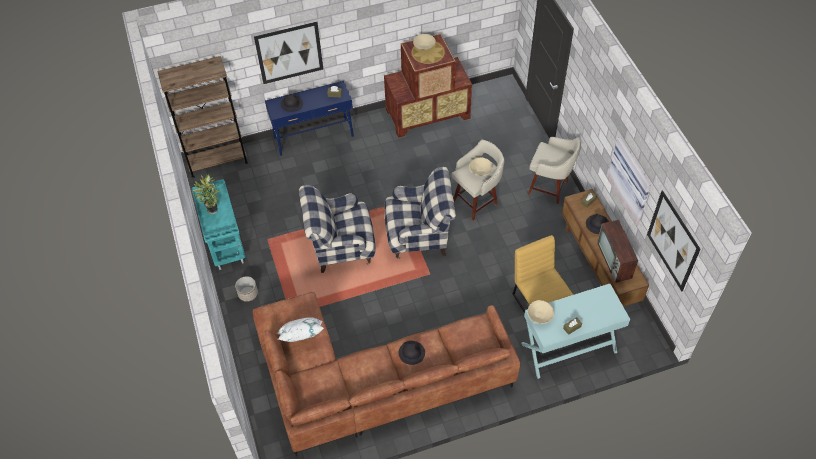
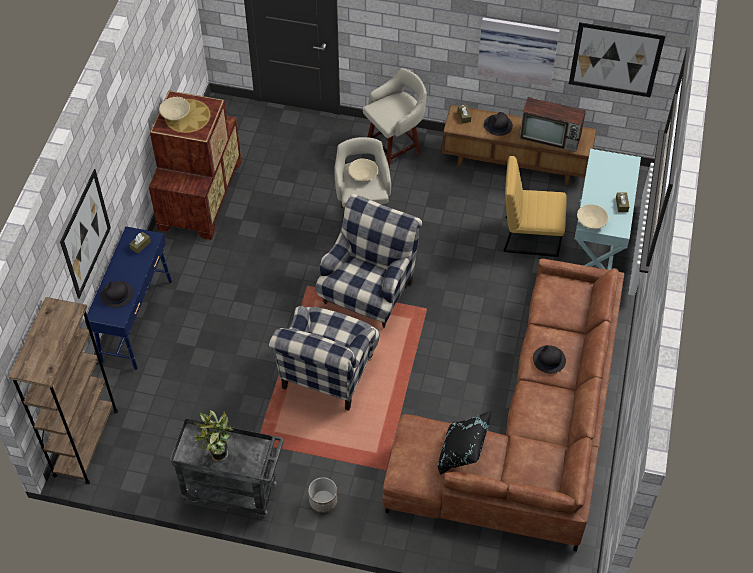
camera: 60 degrees left, 0 degrees up
turquoise cart [192,179,245,270] -> black cart [170,419,284,516]
white pillow [277,317,324,342] -> black pillow [438,410,492,475]

